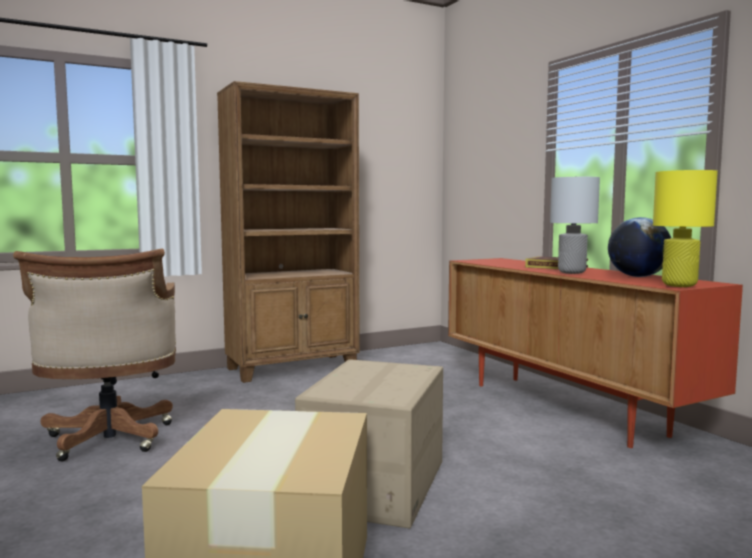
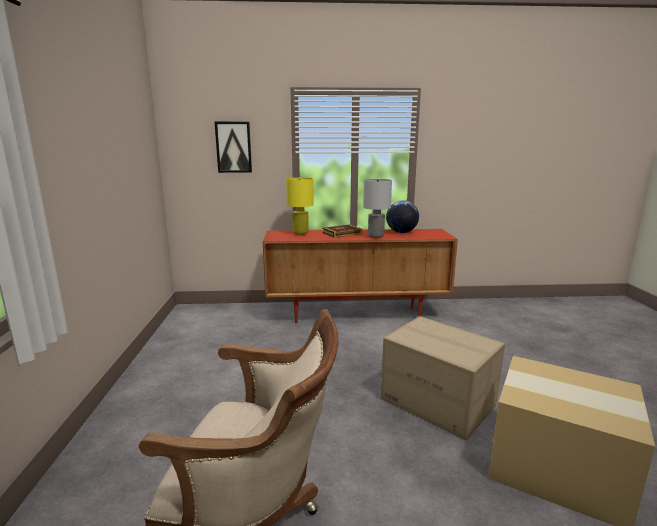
camera: 65 degrees left, 10 degrees up
brown bookcase [217,81,360,383] -> none
yellow table lamp [653,170,718,287] -> yellow table lamp moved to [286,177,314,235]
none -> picture [215,122,252,173]

